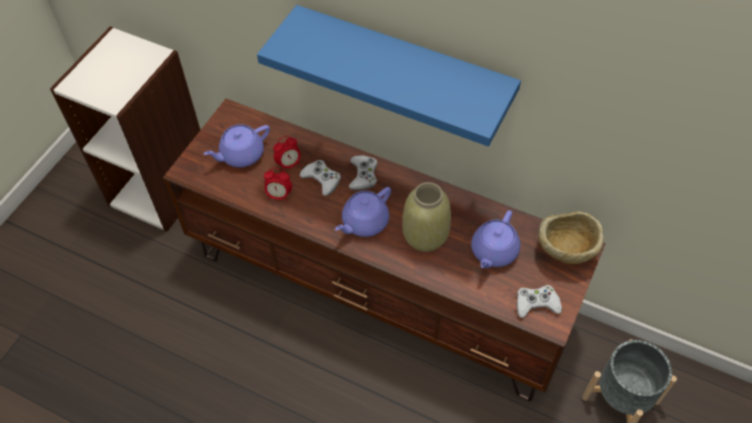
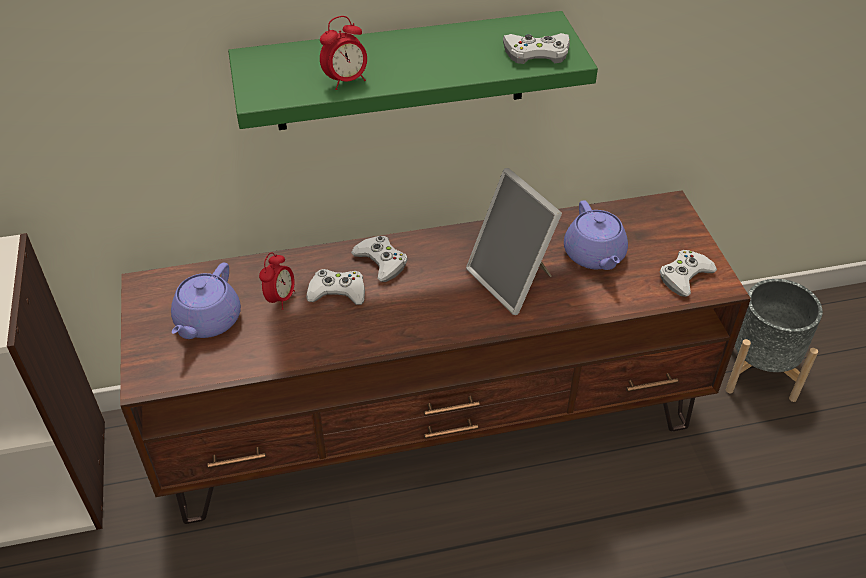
camera: 40 degrees left, 10 degrees down
blue shelf [257,5,521,147] -> green shelf [228,11,598,130]
alarm clock [264,168,292,202] -> alarm clock moved to [320,16,367,90]
purple teapot [335,187,391,237] -> none
beige vase [402,182,451,252] -> picture frame [466,168,562,315]
beige bowl [538,211,604,264] -> none
none -> white game controller [503,33,570,64]

